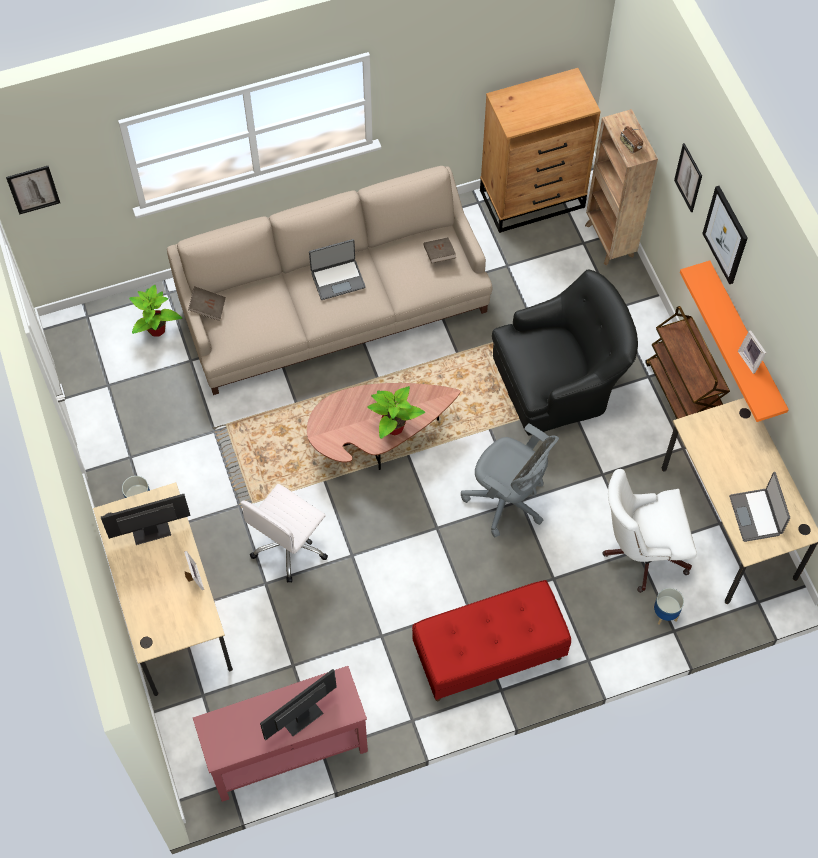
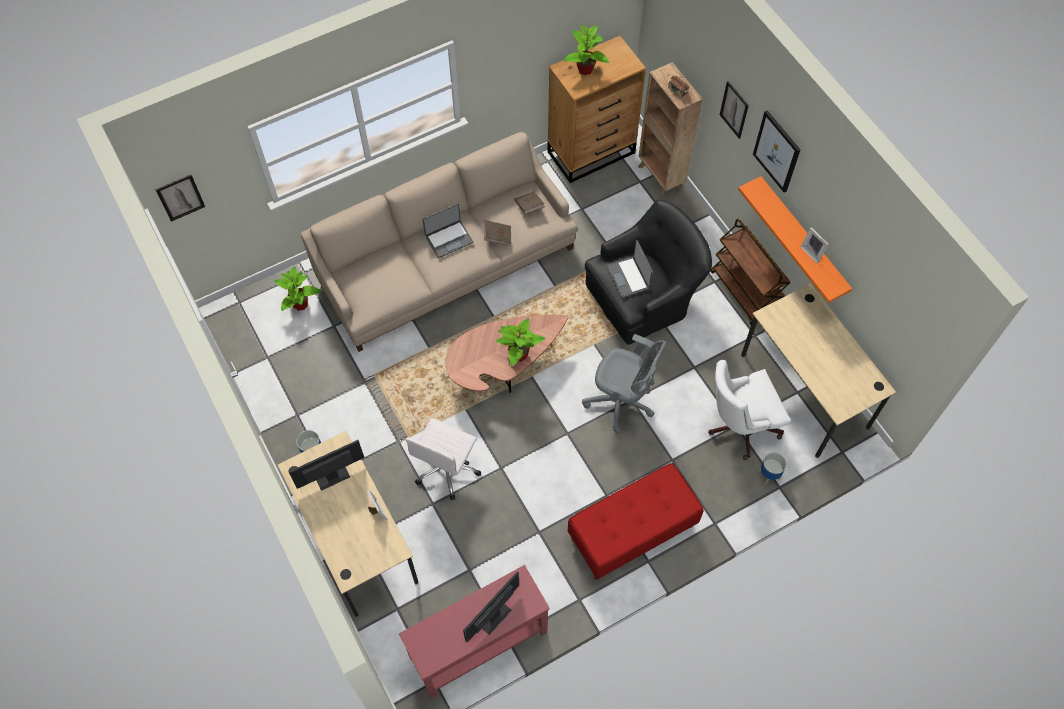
camera: 10 degrees left, 0 degrees up
brown book [188,286,226,321] -> brown book moved to [484,220,511,246]
laptop [729,472,790,542] -> laptop moved to [607,240,653,298]
none -> potted plant [564,25,609,75]

